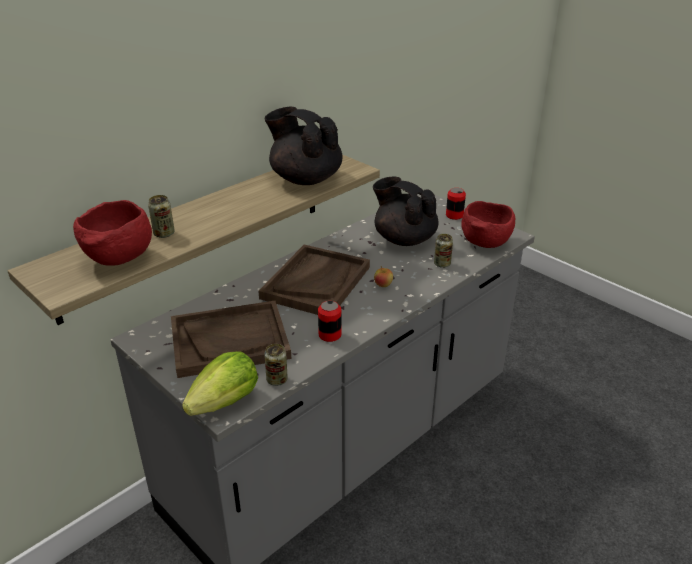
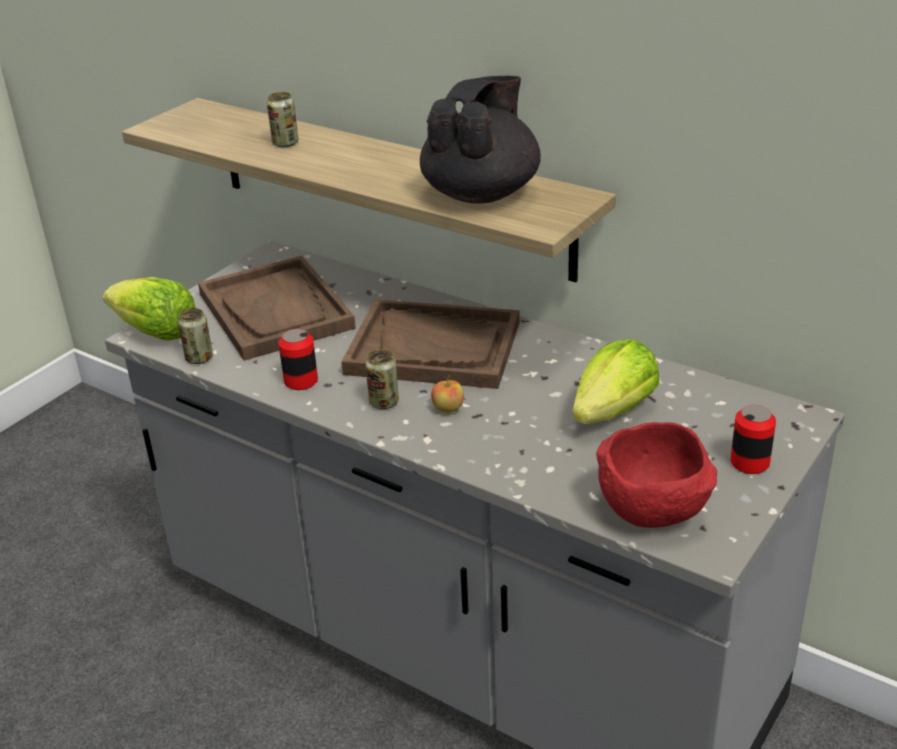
camera: 80 degrees right, 0 degrees up
red bowl [73,200,152,266] -> none
black teapot [373,176,439,246] -> lettuce [572,339,659,424]
can [434,234,453,268] -> can moved to [366,349,399,409]

